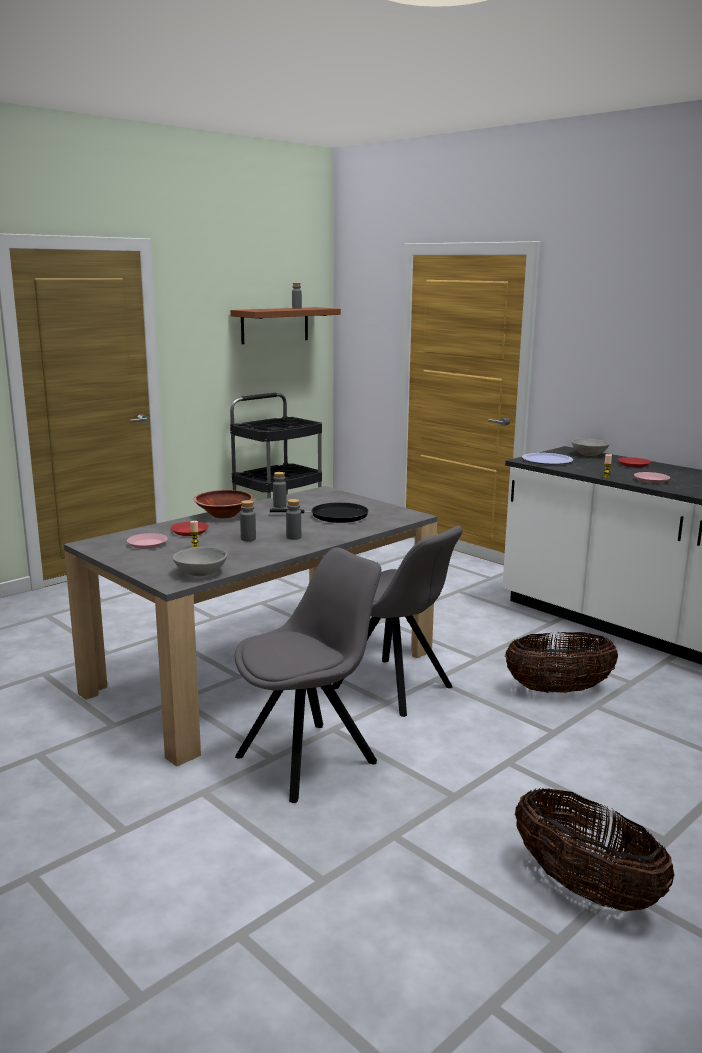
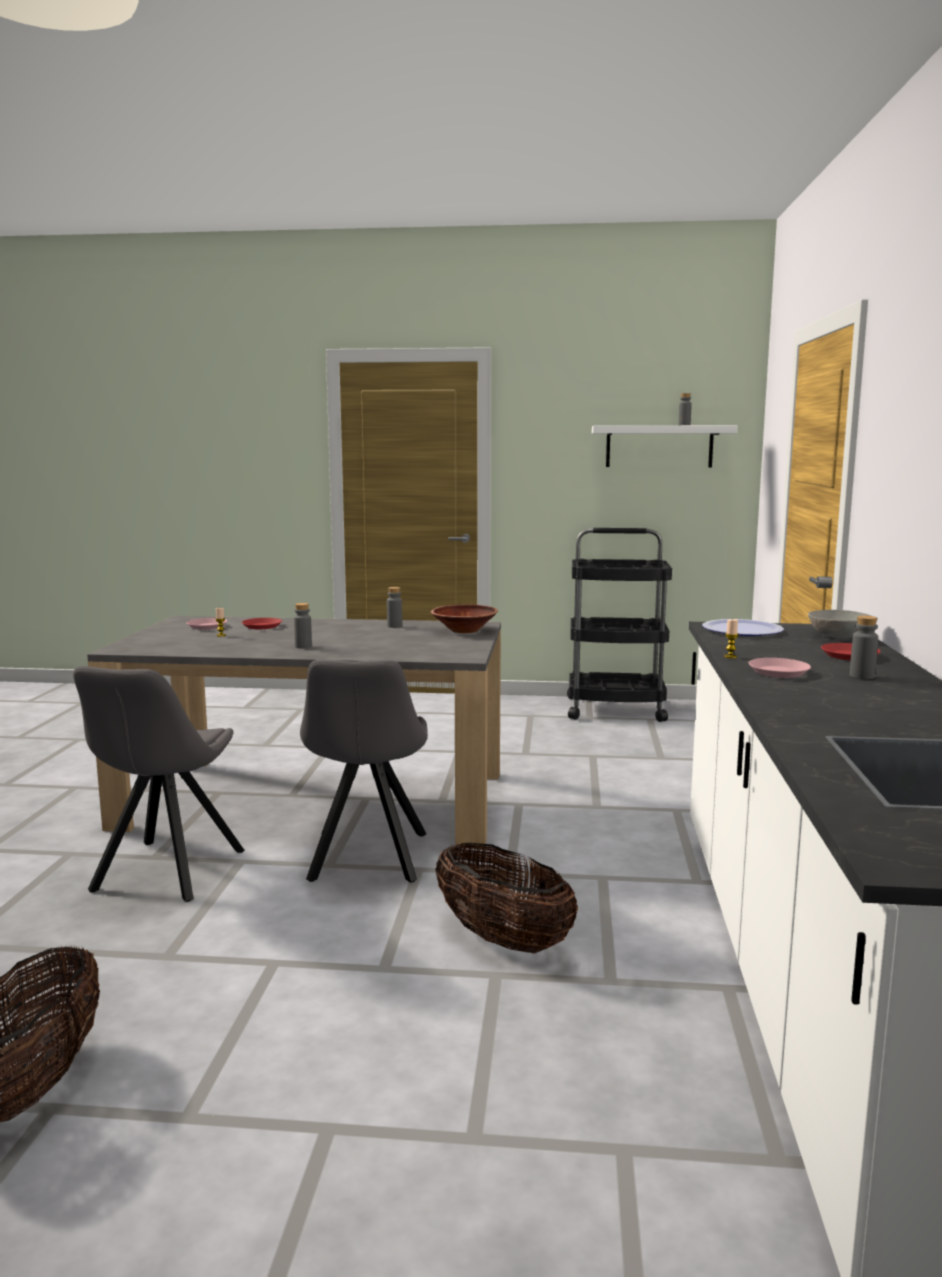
camera: 50 degrees right, 5 degrees down
grey bowl [173,547,227,576] -> none
brown bowl [194,490,254,518] -> brown bowl moved to [431,605,498,633]
brown shelf [230,307,341,344] -> white shelf [592,425,738,467]
grey chair [235,547,381,803] -> grey chair turned 90 degrees clockwise [73,666,245,902]
grey bottle [240,500,256,541] -> grey bottle moved to [850,615,878,679]
black frying pan [270,502,369,523] -> none

